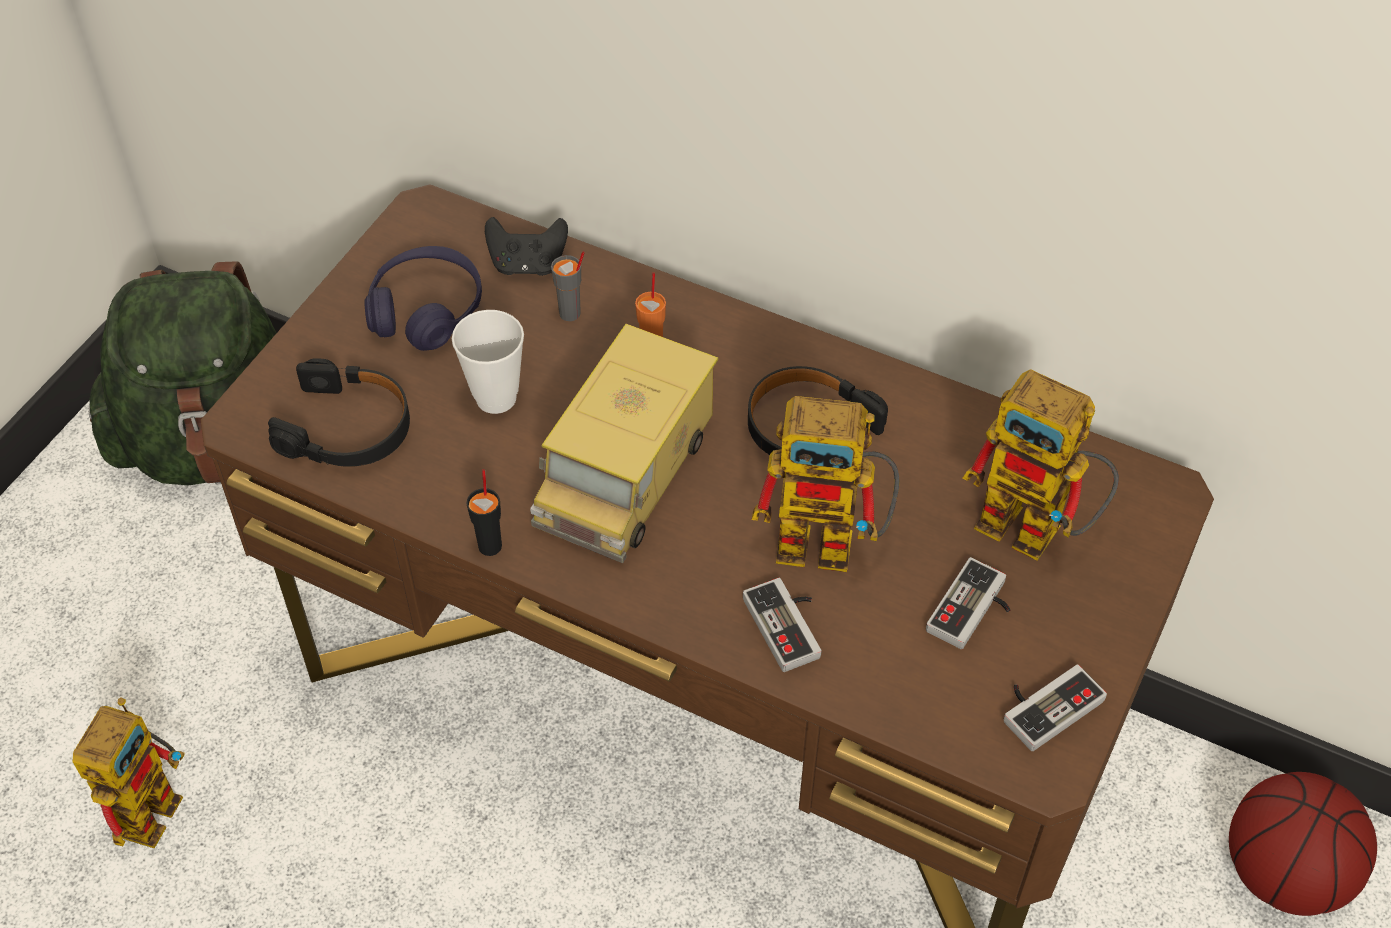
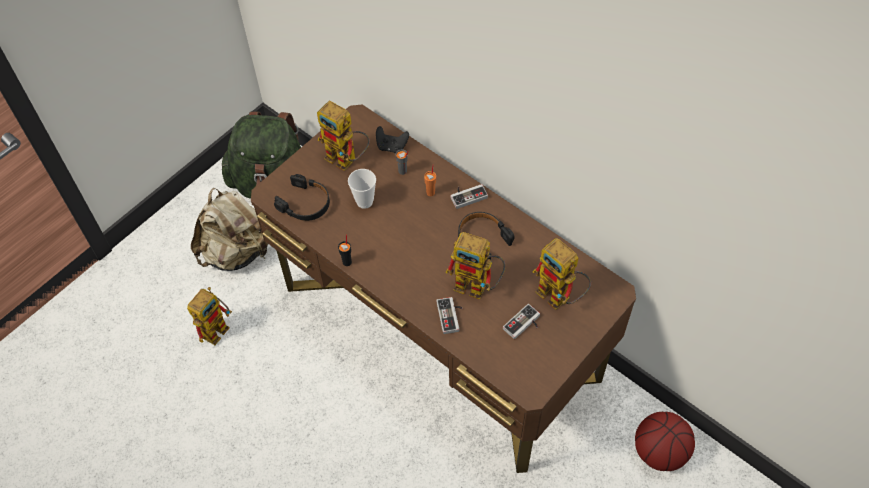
camera: 15 degrees right, 5 degrees up
purple headphones [364,246,482,351] -> toy robot [317,100,370,171]
toy truck [530,324,718,563] -> none
game controller [1004,665,1107,751] -> game controller moved to [450,184,488,209]
none -> beige backpack [191,187,268,271]

